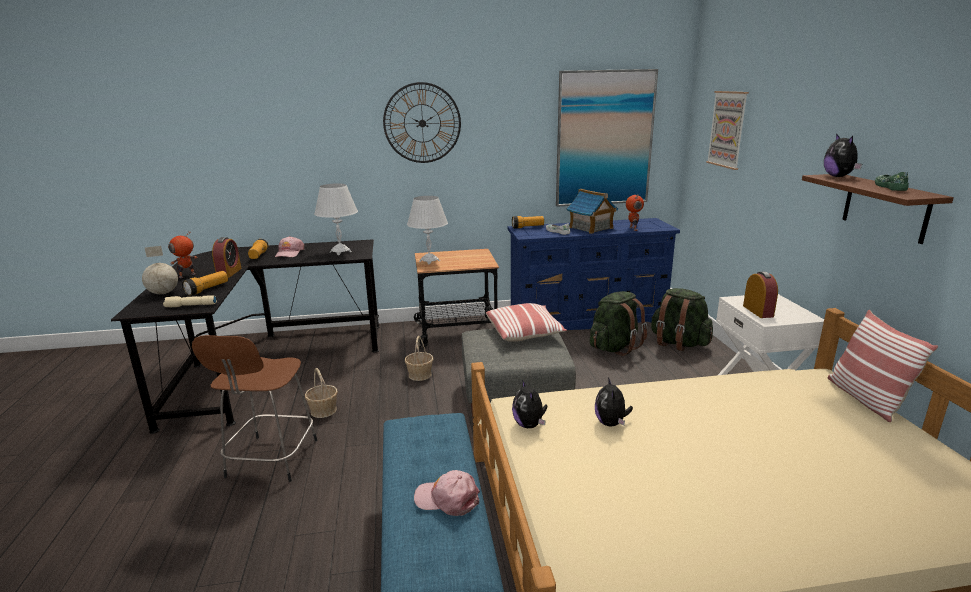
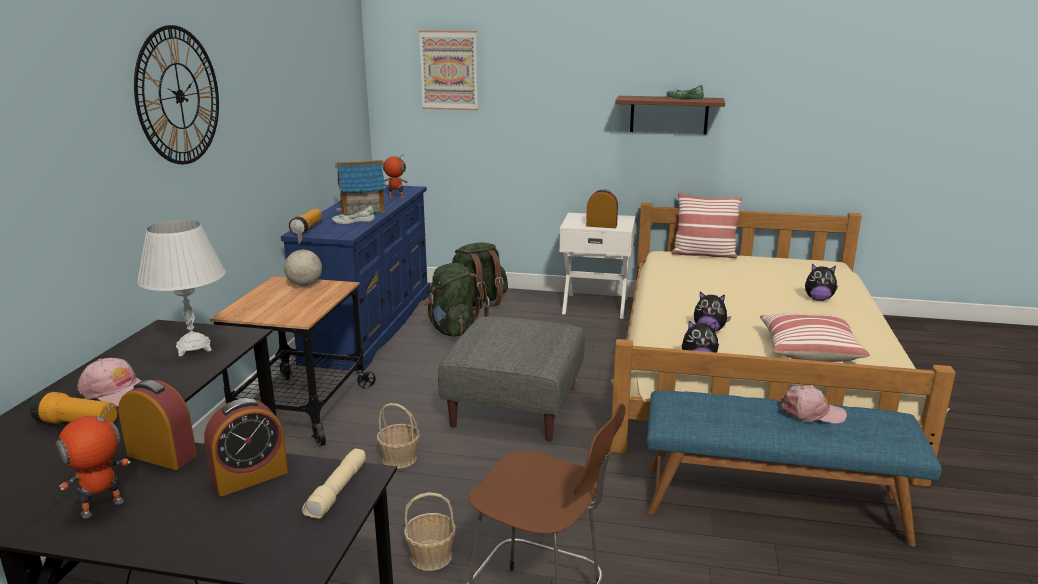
camera: 70 degrees left, 0 degrees up
globe [142,246,178,294] -> globe moved to [284,229,322,286]
toy robot [168,231,198,278] -> toy robot turned 75 degrees clockwise [55,404,130,519]
flashlight [182,271,228,296] -> alarm clock [204,398,288,496]
white table lamp [407,196,448,265] -> none
pink cap [414,470,480,516] -> pink cap turned 120 degrees counterclockwise [780,385,847,424]
pillow [486,303,567,342] -> pillow moved to [760,313,870,362]
picture [556,69,658,207] -> none
plush toy [824,134,862,177] -> plush toy moved to [805,264,838,301]

